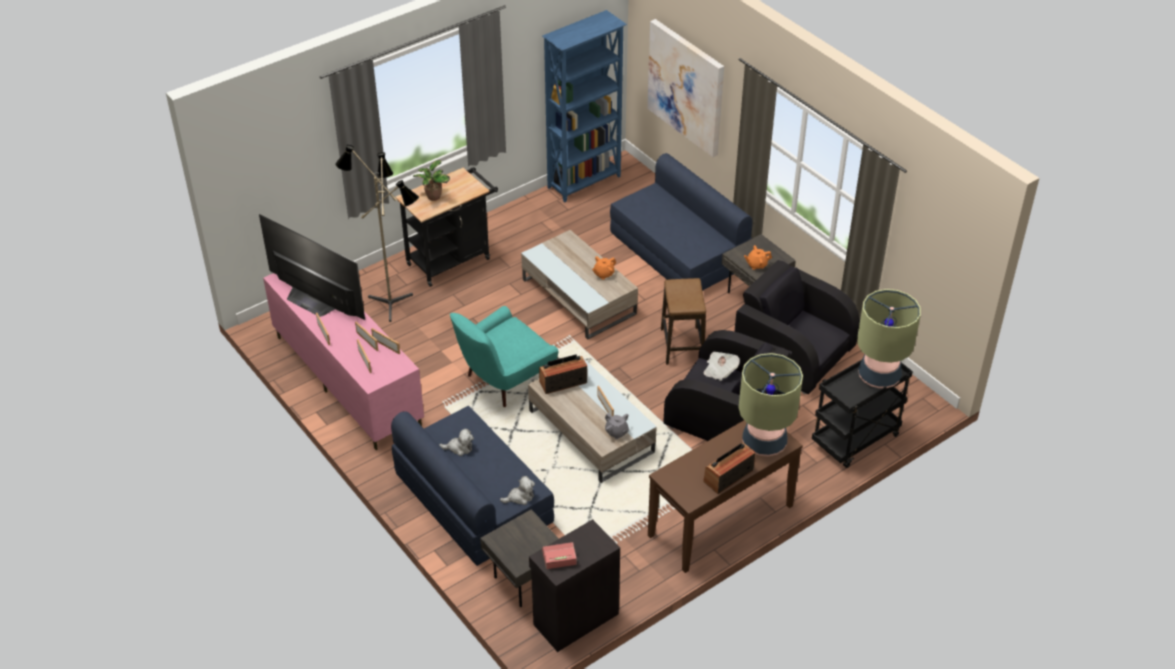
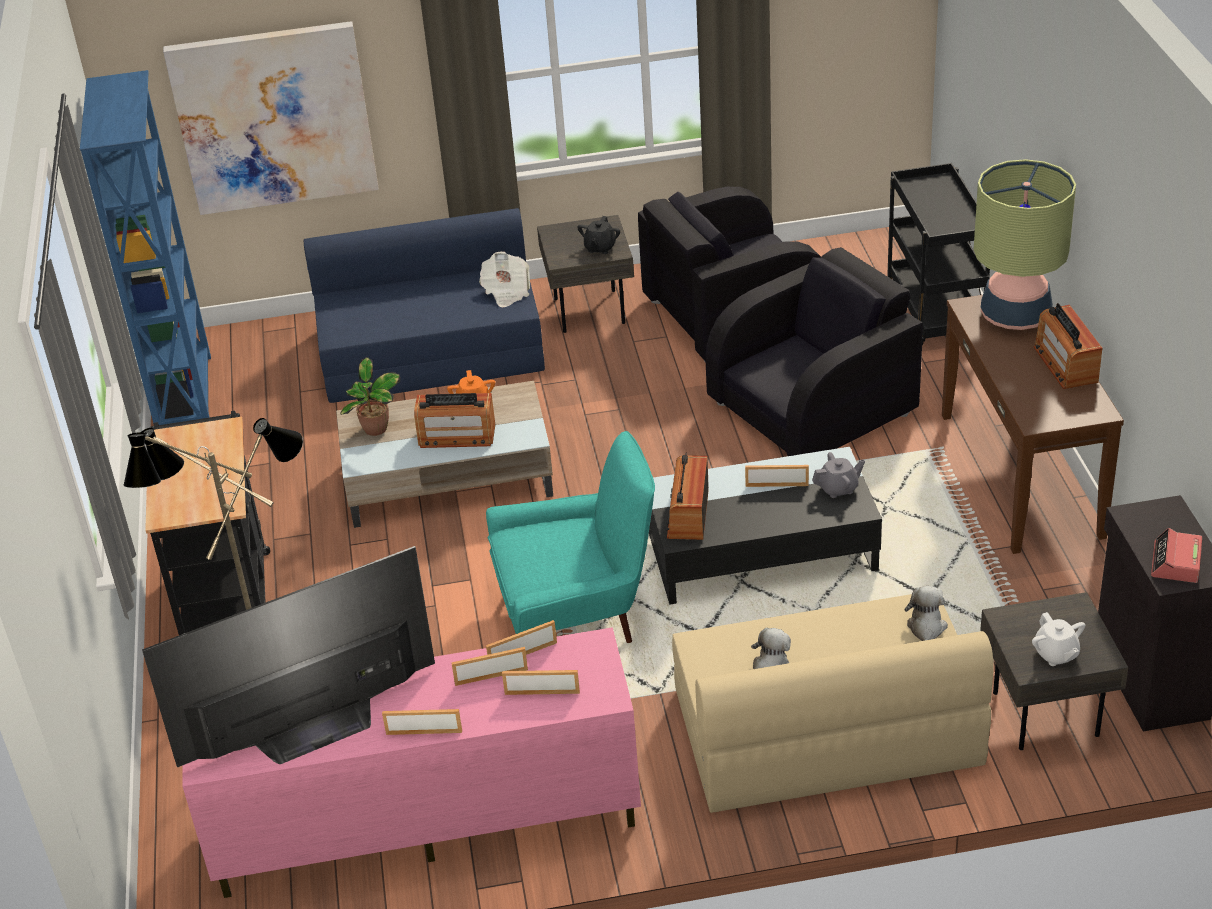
camera: 60 degrees left, 5 degrees down
blue sofa [391,406,554,566] -> beige sofa [672,594,994,813]
potted plant [413,160,450,201] -> potted plant moved to [340,357,400,436]
turquoise armchair [450,306,559,407] -> turquoise armchair turned 90 degrees counterclockwise [486,431,655,643]
beige coffee table [528,358,657,483] -> black coffee table [649,447,882,605]
stool [661,278,706,365] -> none
newspaper [704,352,740,381] -> newspaper moved to [479,251,530,307]
orange teapot [744,245,772,270] -> black teapot [577,216,620,254]
table lamp [857,289,921,388] -> none
none -> radio [414,393,495,448]
none -> white teapot [1032,612,1085,666]

